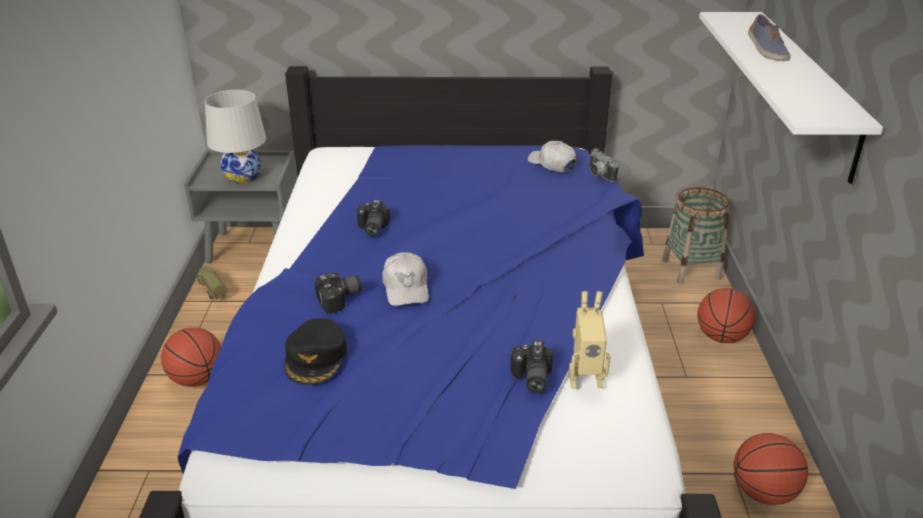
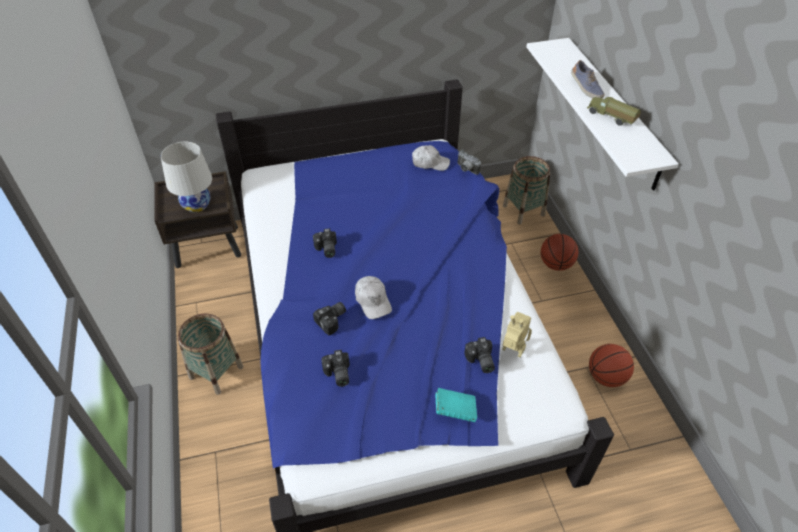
camera: 15 degrees left, 15 degrees up
basketball [161,327,221,387] -> basket [178,313,244,395]
grey nightstand [184,150,297,263] -> brown nightstand [155,171,241,268]
toy truck [196,267,228,299] -> toy truck moved to [587,97,641,126]
black cap [285,318,347,385] -> camera [321,350,350,387]
white cap [528,141,577,173] -> white cap turned 150 degrees clockwise [412,145,450,171]
toy robot [569,291,611,388] -> toy robot turned 135 degrees counterclockwise [502,312,532,357]
none -> turquoise book [435,388,477,422]

